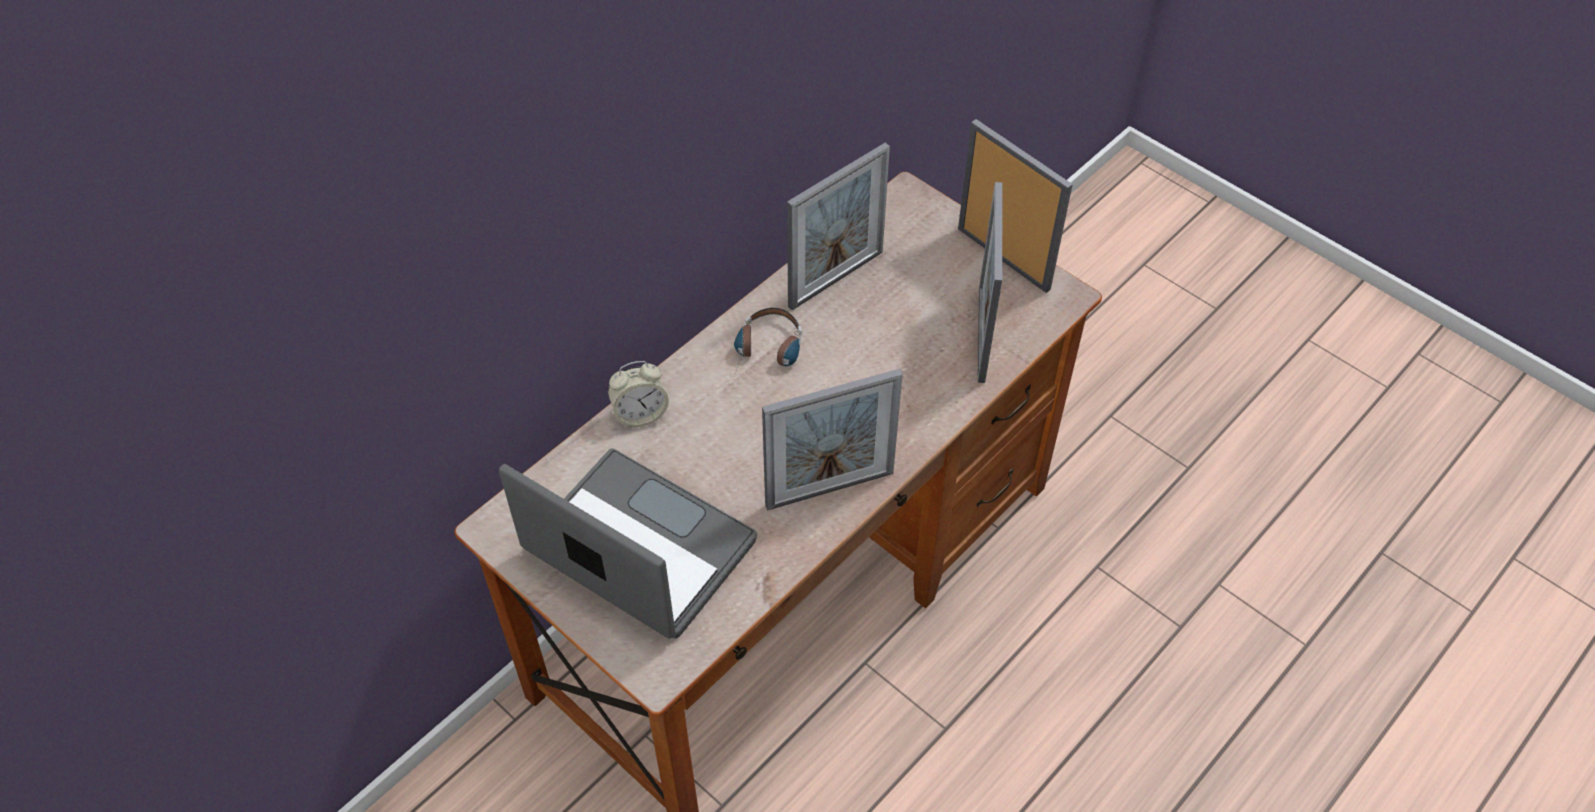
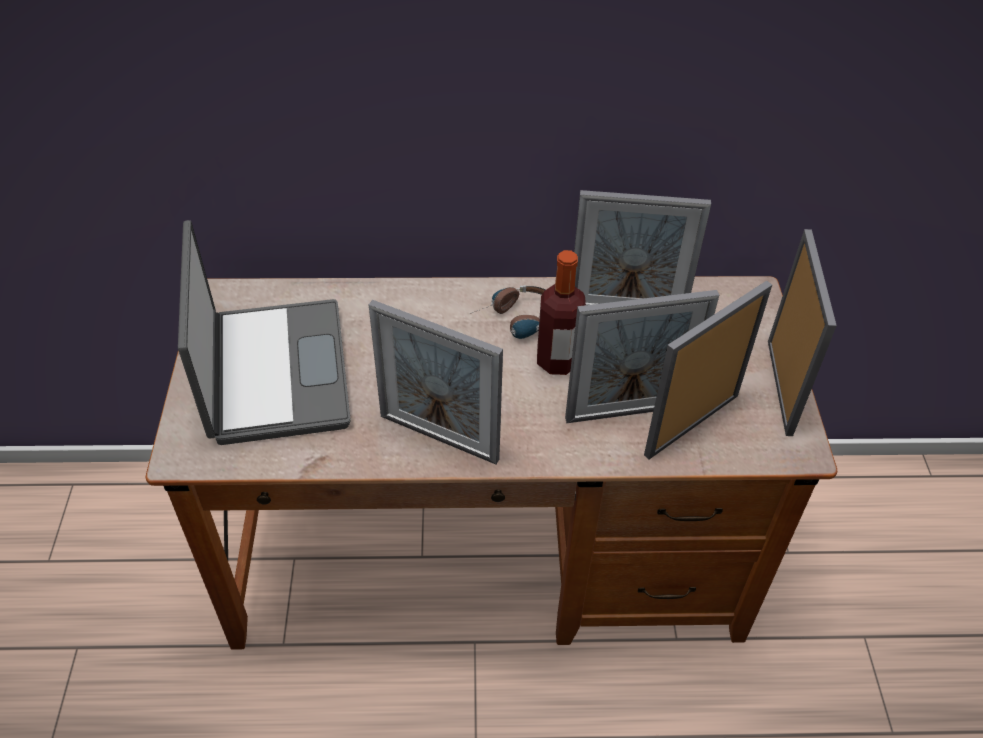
camera: 45 degrees right, 5 degrees down
alarm clock [608,361,669,428] -> none
none -> bottle [537,250,586,375]
none -> picture frame [565,290,719,423]

